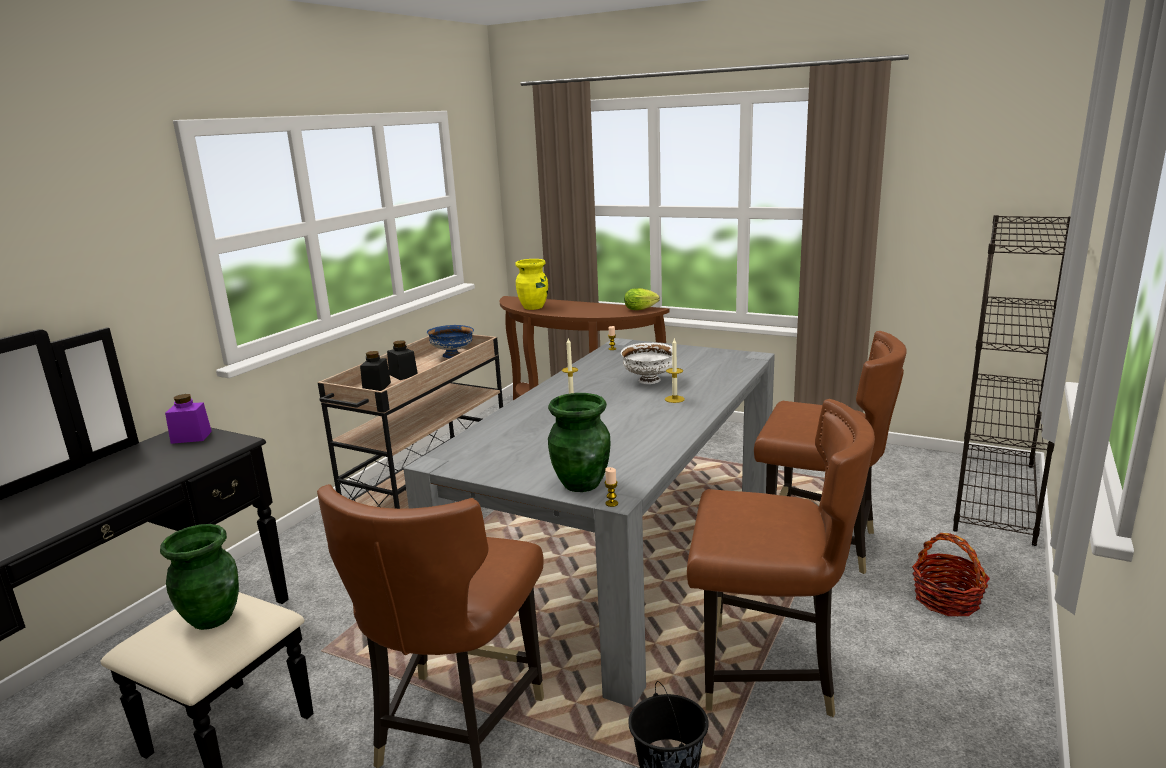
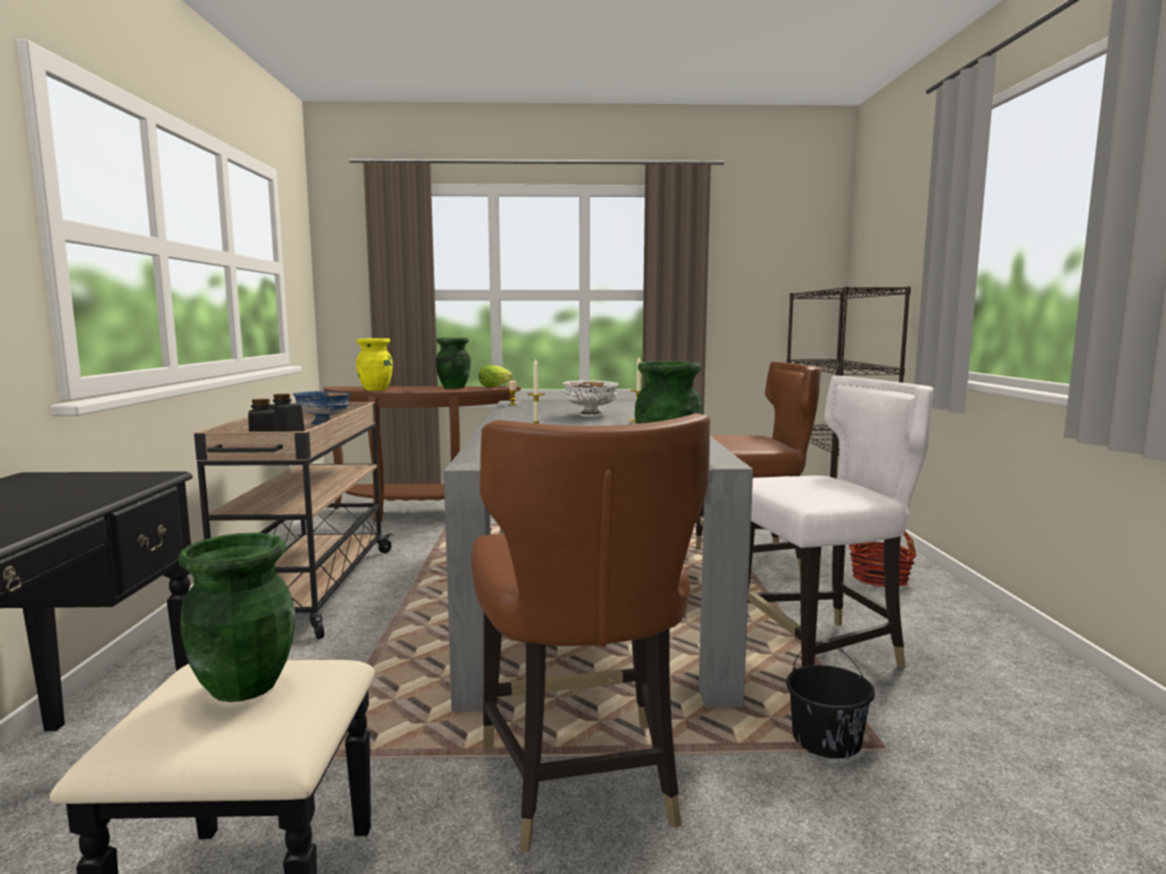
camera: 30 degrees left, 10 degrees down
purple jar [165,394,212,444] -> none
candle [604,467,618,507] -> none
brown chair [687,399,875,717] -> white chair [748,376,934,668]
none -> green vase [436,338,471,389]

